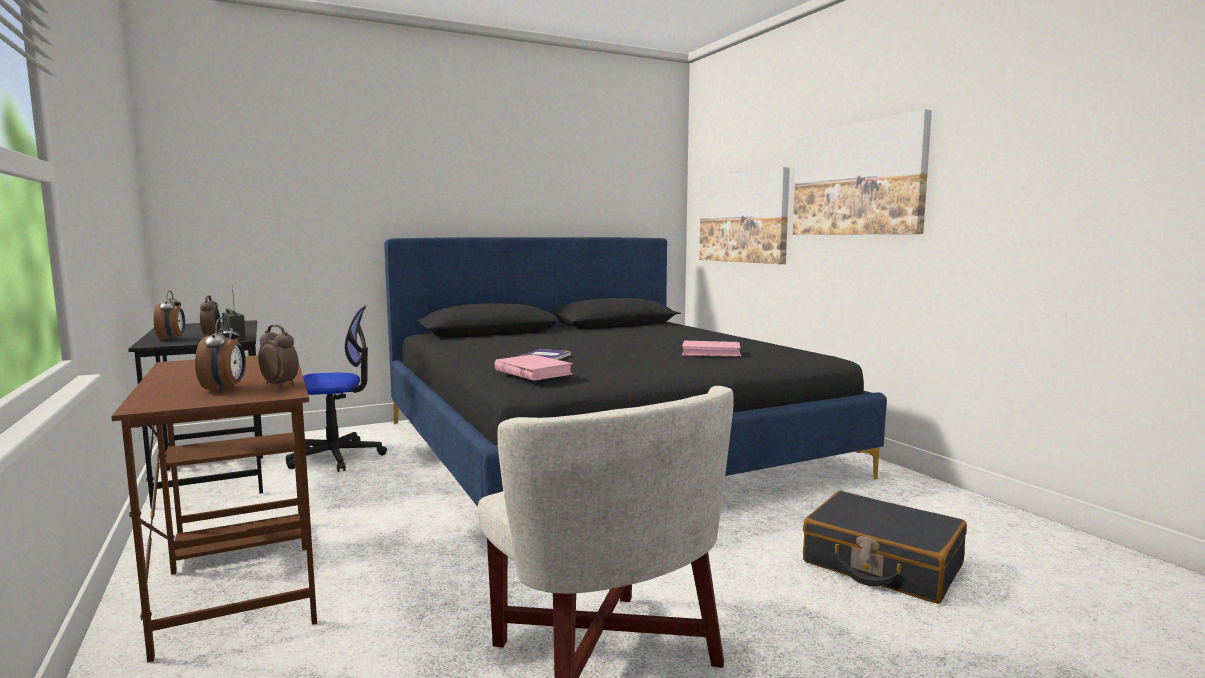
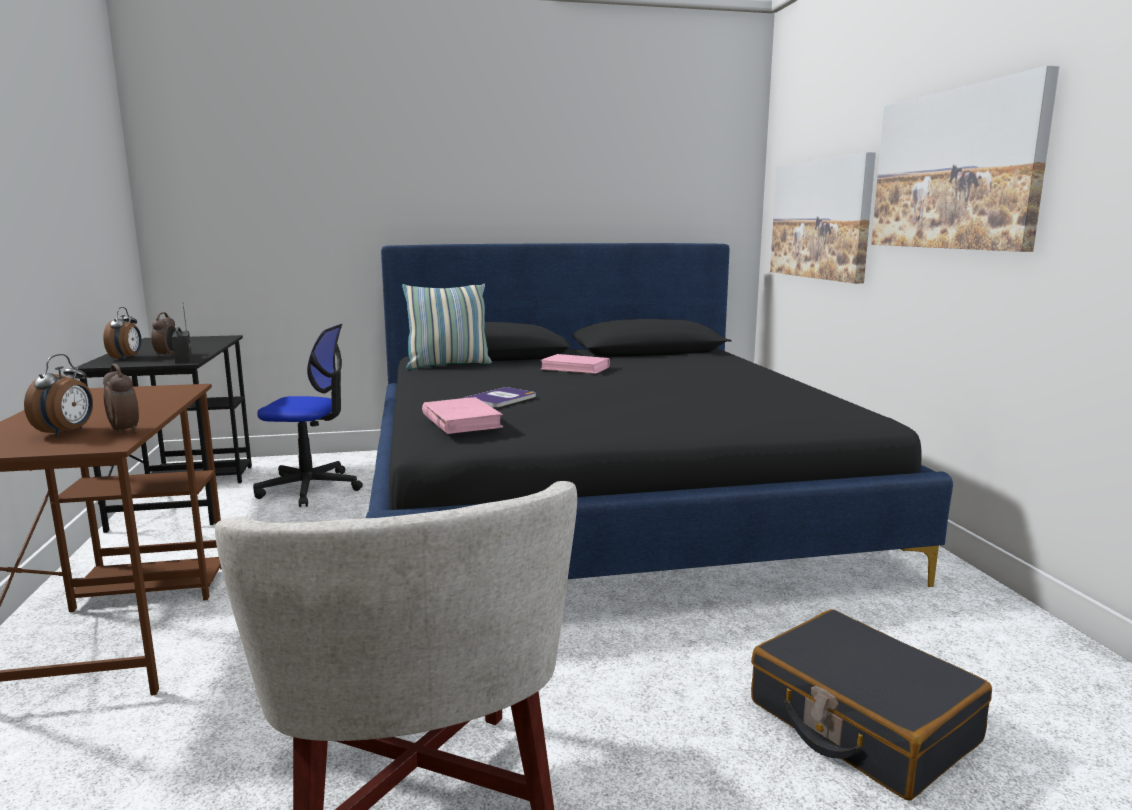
camera: 15 degrees right, 5 degrees up
pink book [682,341,741,357] -> pink book moved to [540,354,610,374]
none -> pillow [402,284,492,369]

